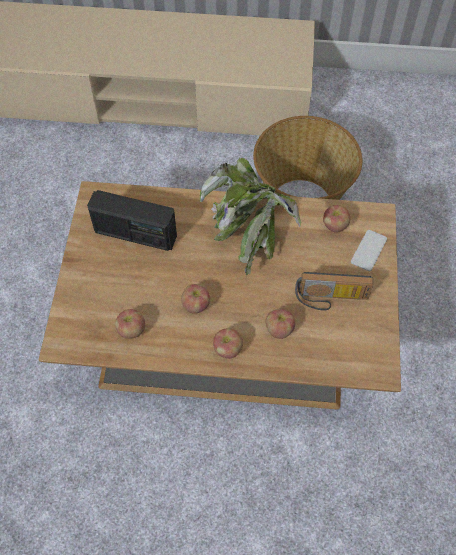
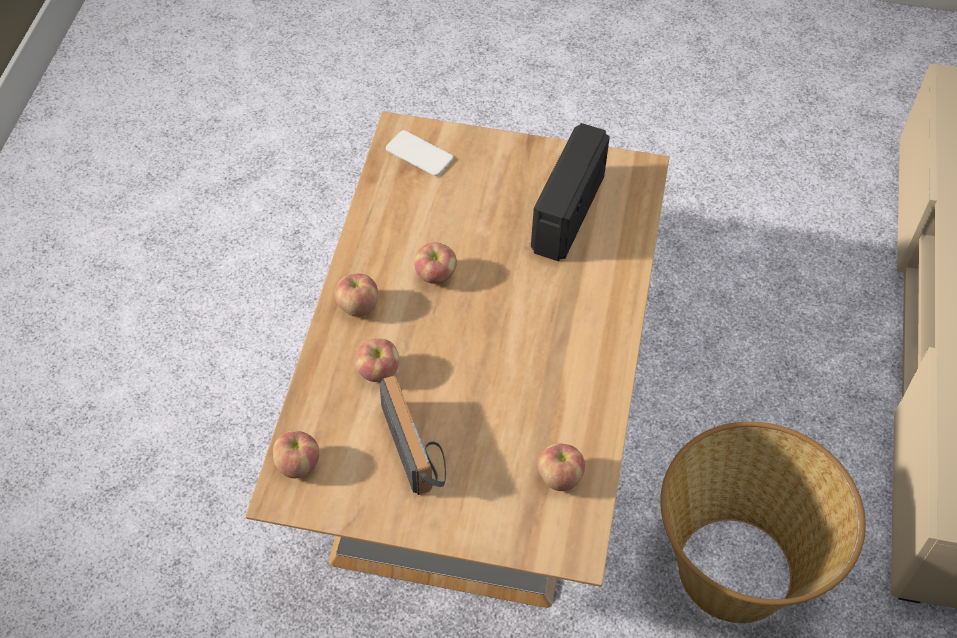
camera: 95 degrees right, 5 degrees down
apple [115,309,145,339] -> apple moved to [273,431,320,478]
potted plant [200,158,301,275] -> none
radio [295,272,373,311] -> radio turned 150 degrees clockwise [379,375,446,495]
phone [351,230,387,271] -> phone moved to [386,130,453,176]

